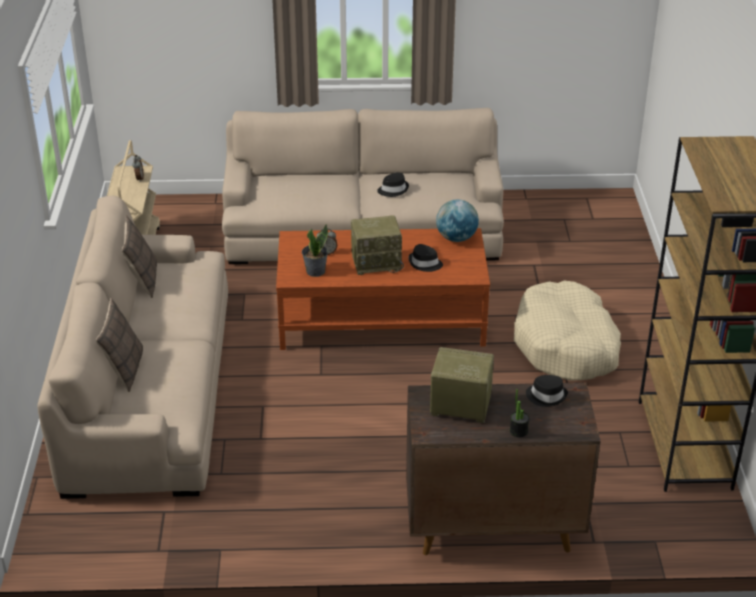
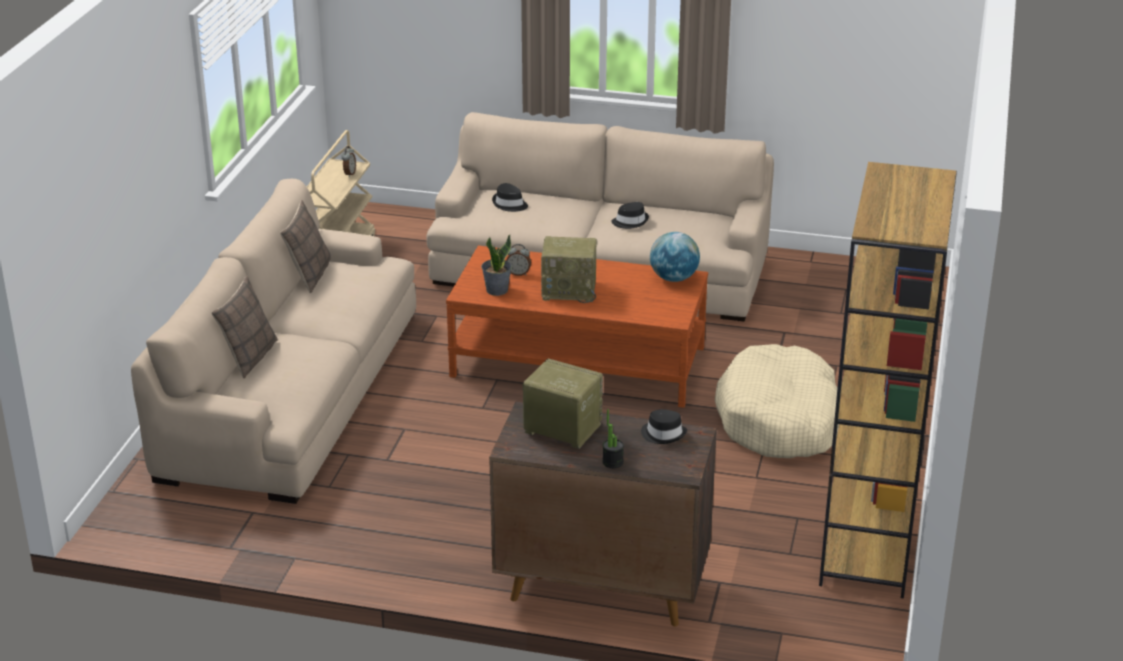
camera: 15 degrees right, 5 degrees down
black hat [409,244,443,272] -> black hat moved to [492,183,528,212]

